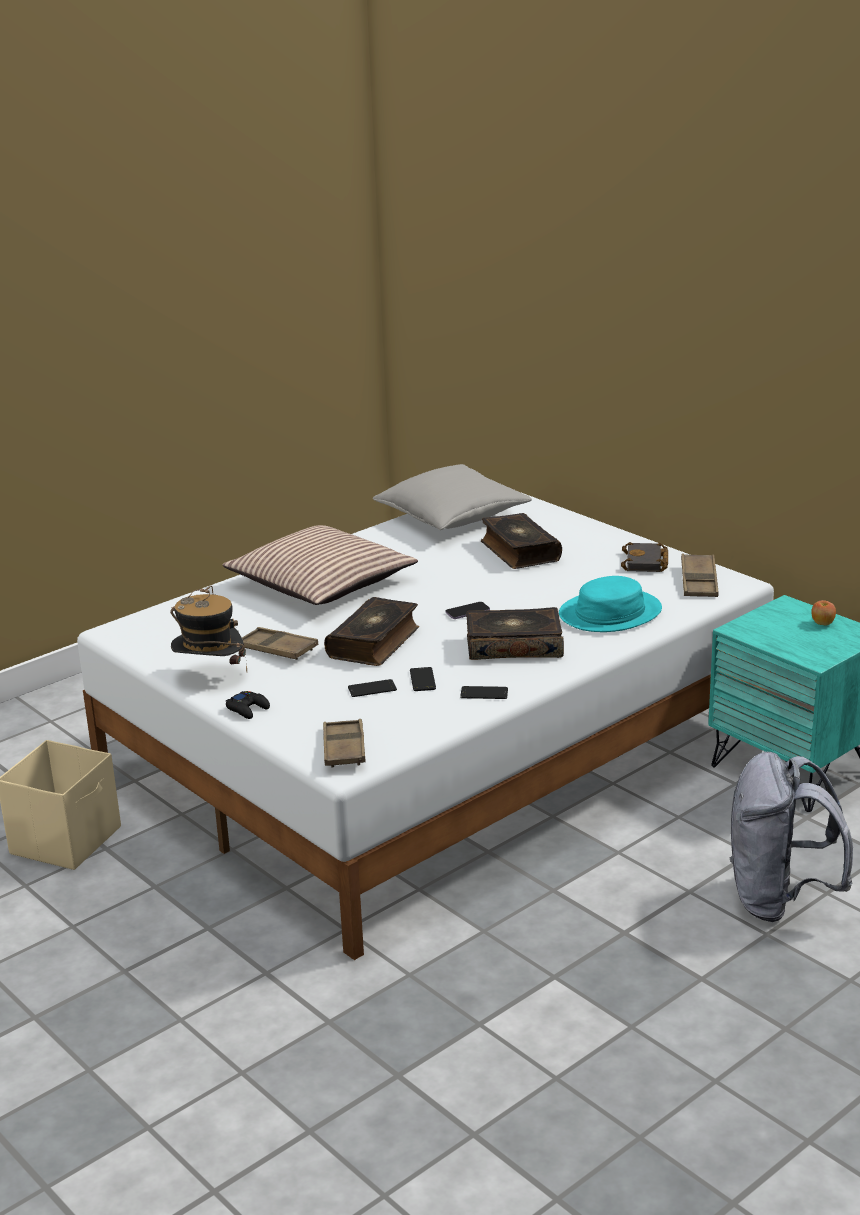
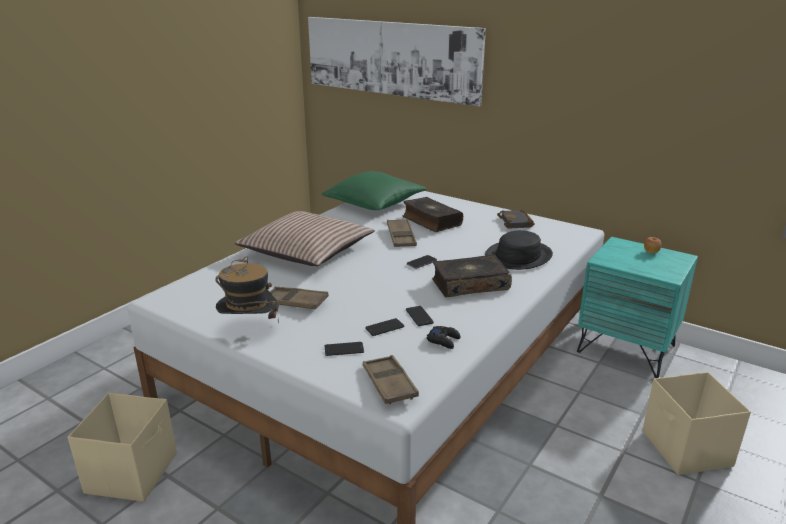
camera: 15 degrees left, 0 degrees up
black game controller [226,691,270,719] -> black game controller moved to [427,326,461,349]
book [324,597,419,666] -> none
grey pillow [373,464,532,530] -> green pillow [322,171,427,210]
phone [460,686,508,699] -> phone moved to [325,342,364,356]
turquoise hat [559,576,662,632] -> black hat [485,230,553,270]
brown tray [681,554,719,597] -> brown tray moved to [387,219,417,247]
grey backpack [729,752,853,922] -> beige storage box [642,372,751,475]
none -> picture [308,17,486,106]

